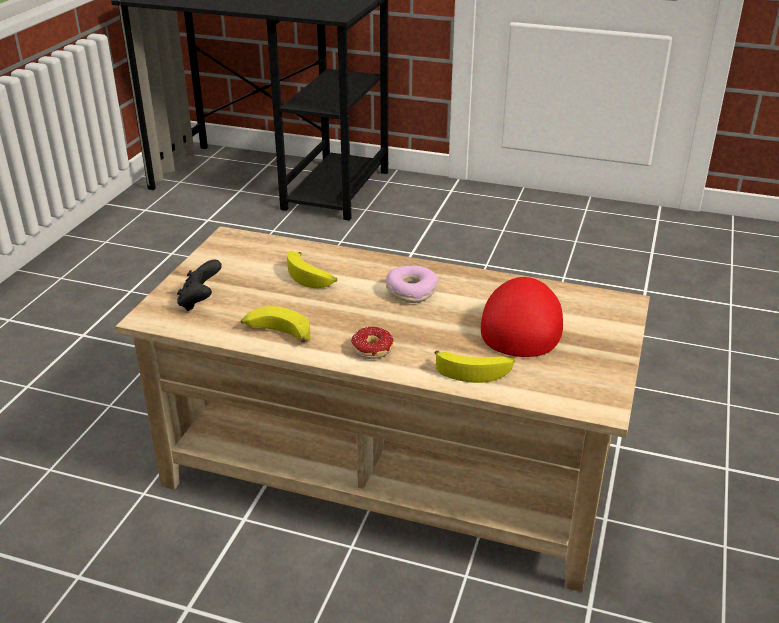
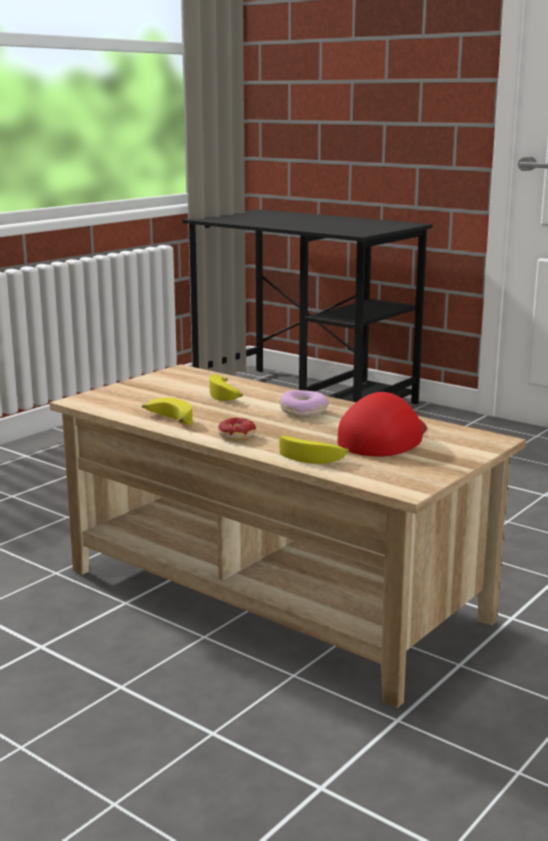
camera: 20 degrees right, 15 degrees down
black game controller [177,260,222,311] -> none

